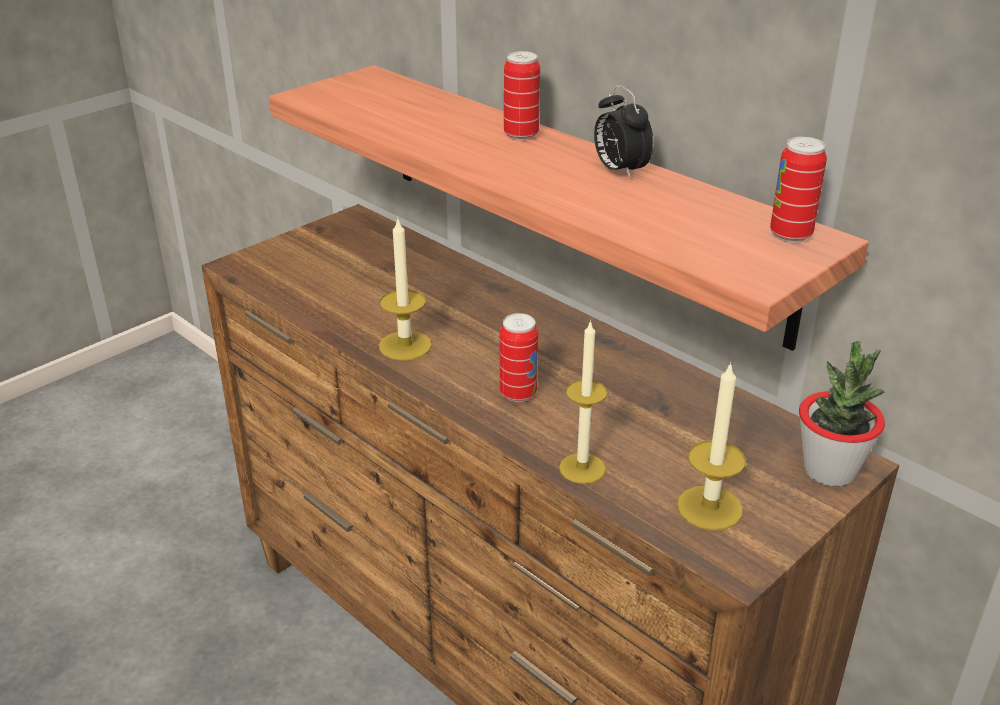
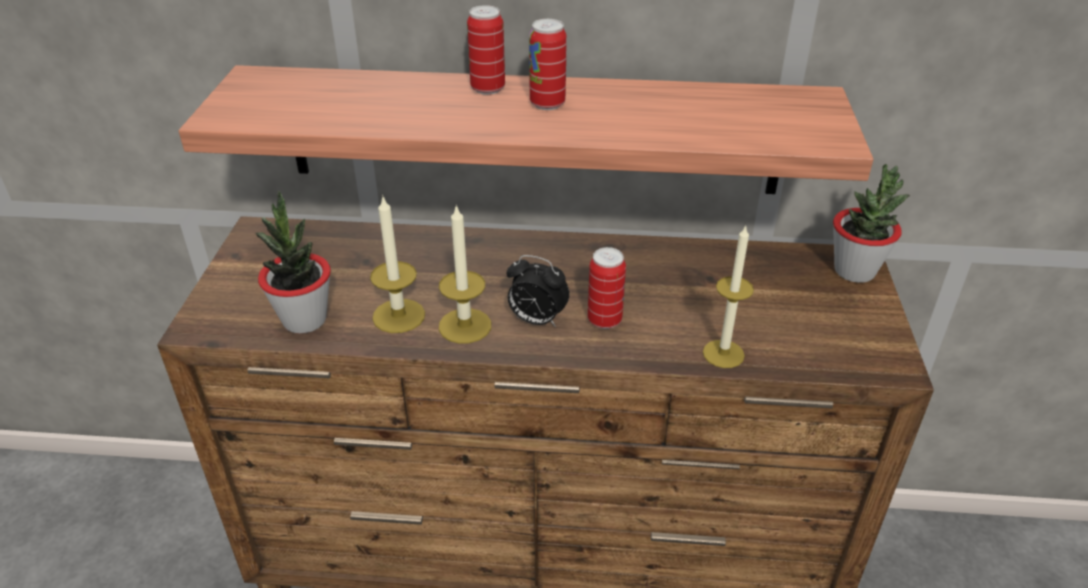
camera: 40 degrees left, 5 degrees up
alarm clock [594,85,653,180] -> alarm clock moved to [507,255,569,327]
candle [677,362,746,530] -> candle moved to [370,195,425,333]
can [770,137,827,242] -> can moved to [529,19,567,110]
none -> potted plant [255,191,331,334]

